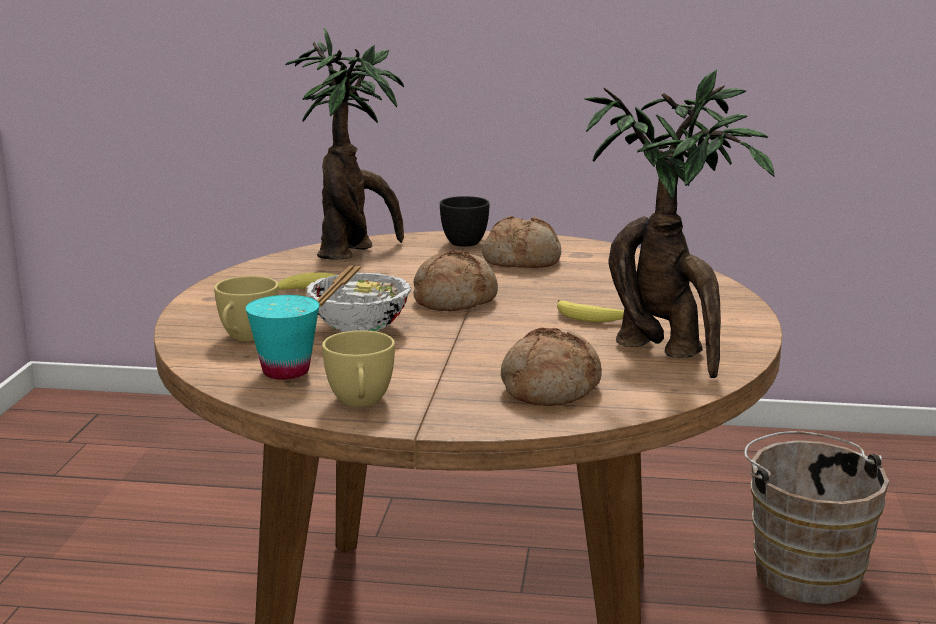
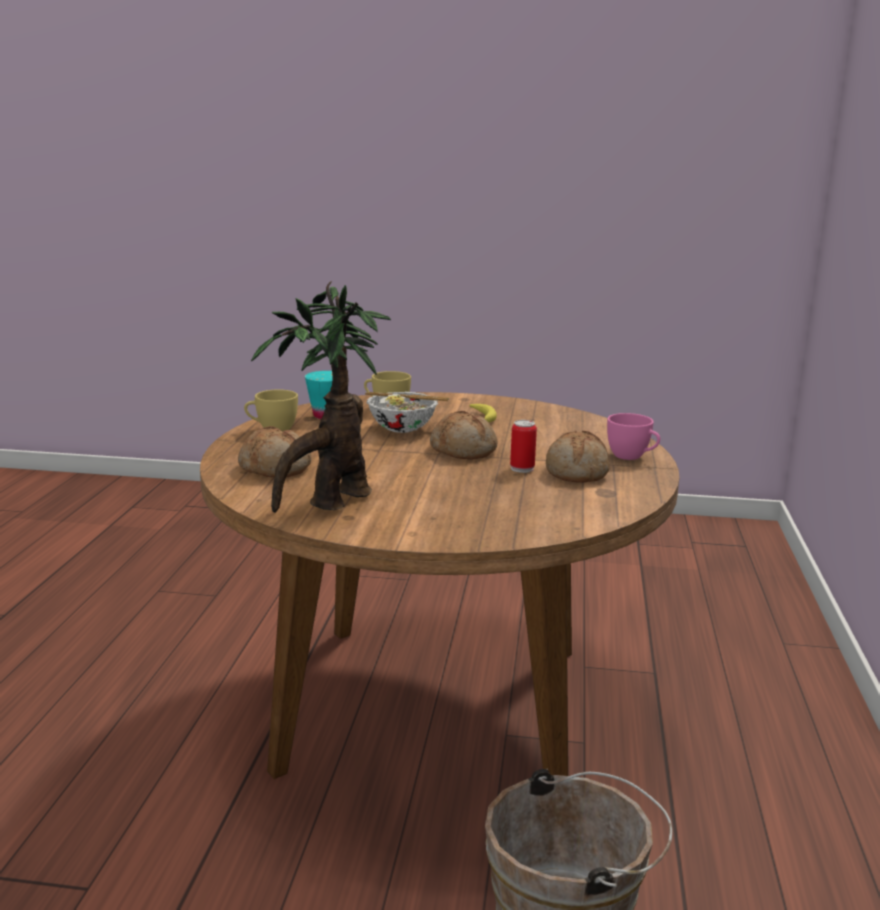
camera: 90 degrees right, 0 degrees up
potted plant [285,28,404,260] -> none
black cup [440,196,490,247] -> pink cup [607,413,660,460]
banana [557,300,624,322] -> none
none -> can [510,420,537,473]

